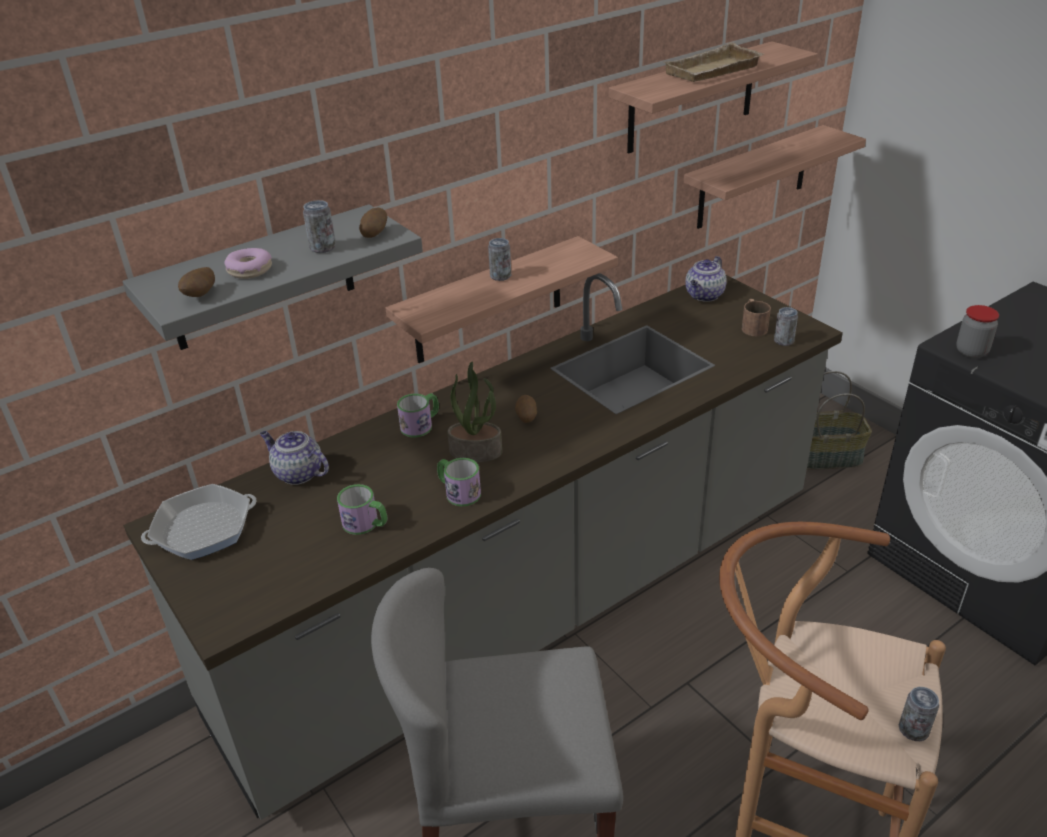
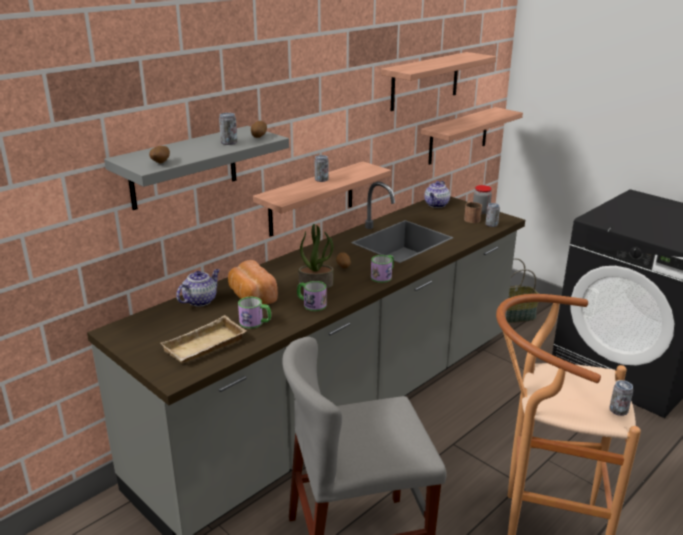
camera: 10 degrees left, 10 degrees down
frying pan [141,484,257,560] -> none
donut [224,248,272,279] -> none
teapot [260,431,329,485] -> teapot turned 105 degrees clockwise [176,269,220,307]
mug [397,393,439,437] -> mug moved to [371,255,394,283]
beige tray [663,42,764,82] -> beige tray moved to [160,315,246,363]
jar [956,305,999,358] -> jar moved to [473,185,492,214]
none -> bread [228,260,278,304]

